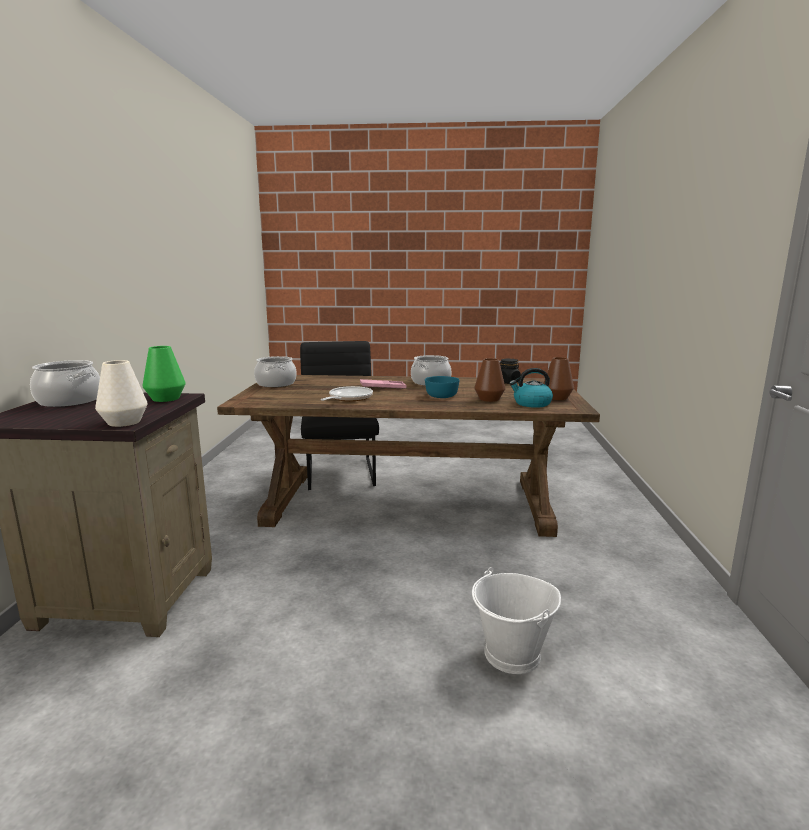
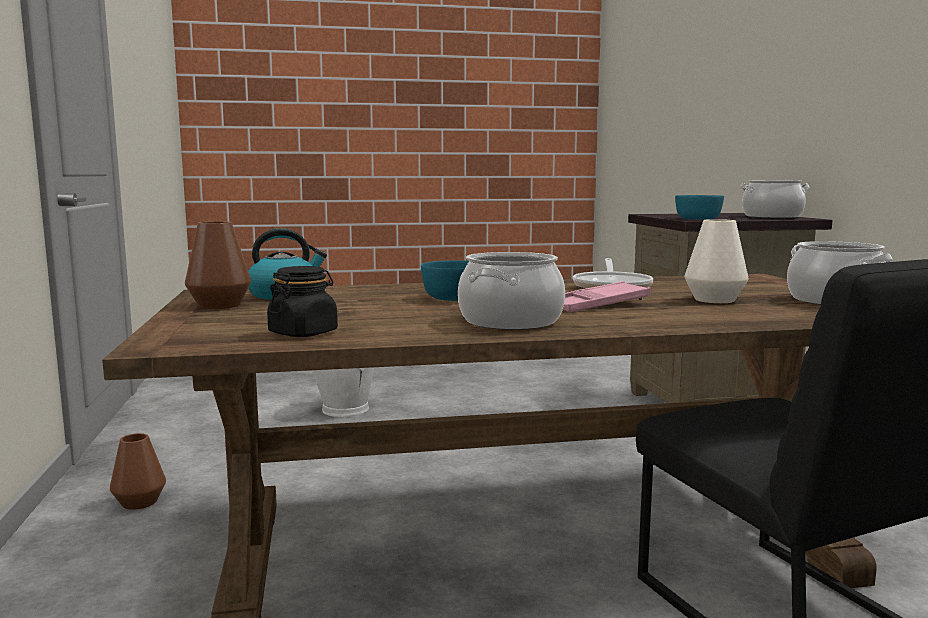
camera: 165 degrees right, 5 degrees down
white vase [95,360,148,427] -> white vase moved to [685,219,748,303]
green vase [142,346,185,402] -> turquoise bowl [675,195,724,220]
brown vase [474,358,505,402] -> brown vase moved to [110,433,166,510]

